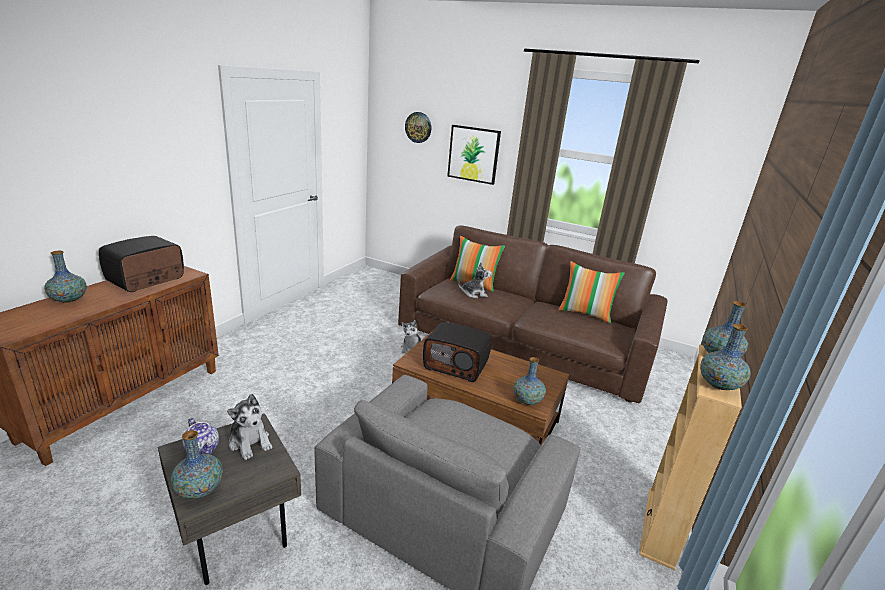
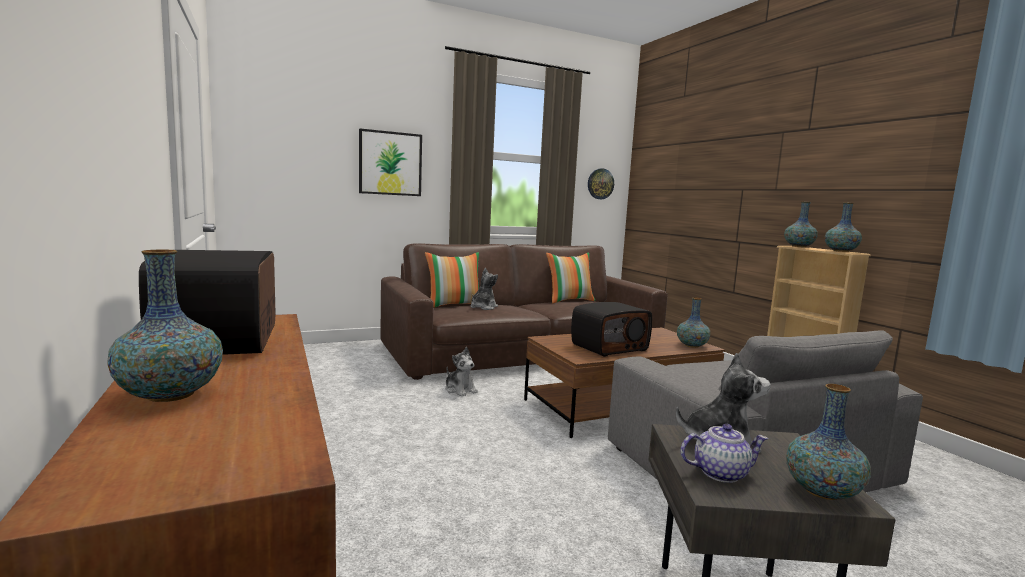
camera: 50 degrees left, 15 degrees down
wall clock [405,112,431,143] -> wall clock moved to [588,169,614,199]

